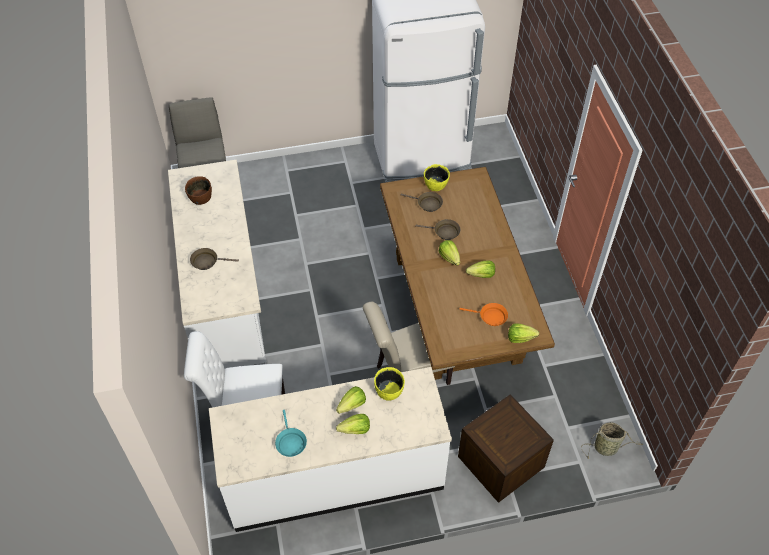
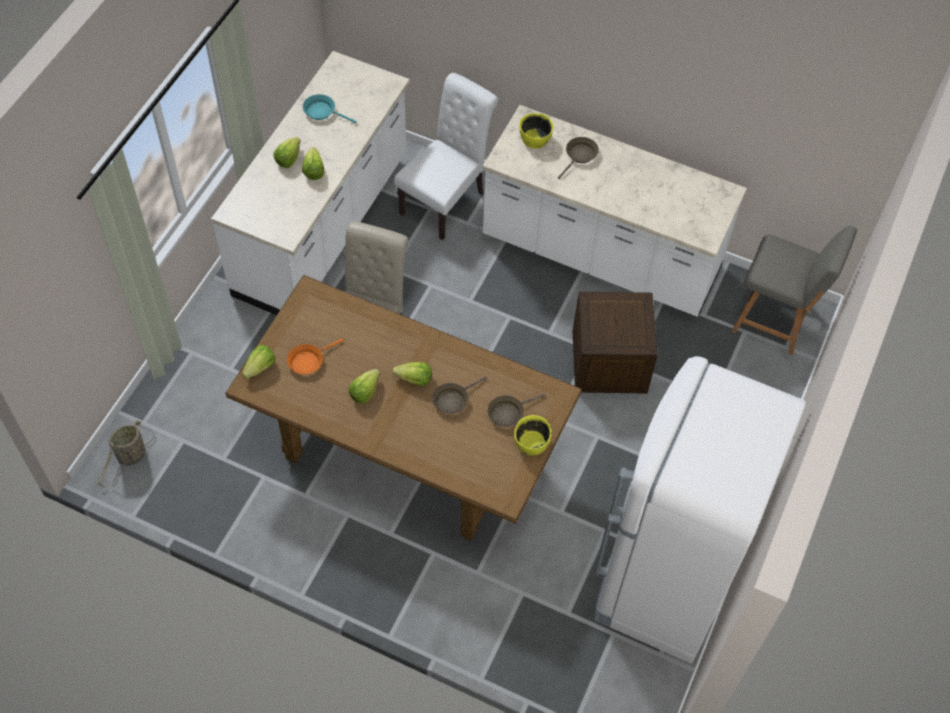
camera: 125 degrees right, 5 degrees up
brown bowl [185,176,212,205] -> none
yellow bowl [374,367,405,401] -> yellow bowl moved to [519,113,554,149]
crate [458,394,554,503] -> crate moved to [573,292,658,393]

